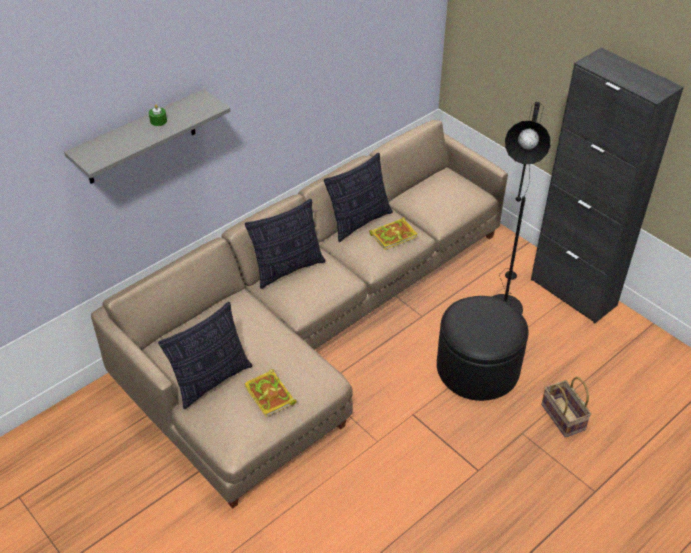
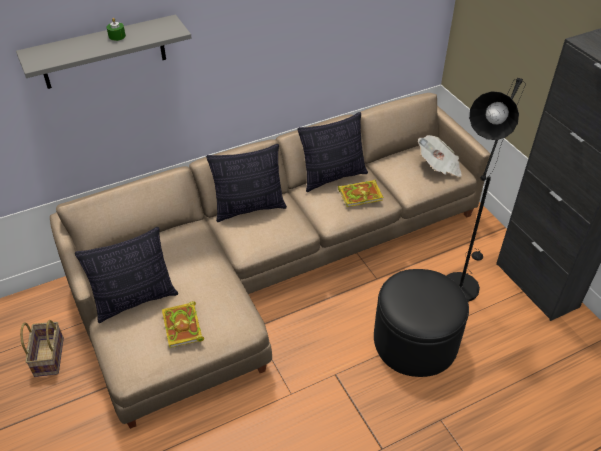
camera: 15 degrees right, 0 degrees up
basket [541,377,591,438] -> basket moved to [20,320,64,377]
none -> newspaper [418,135,462,177]

